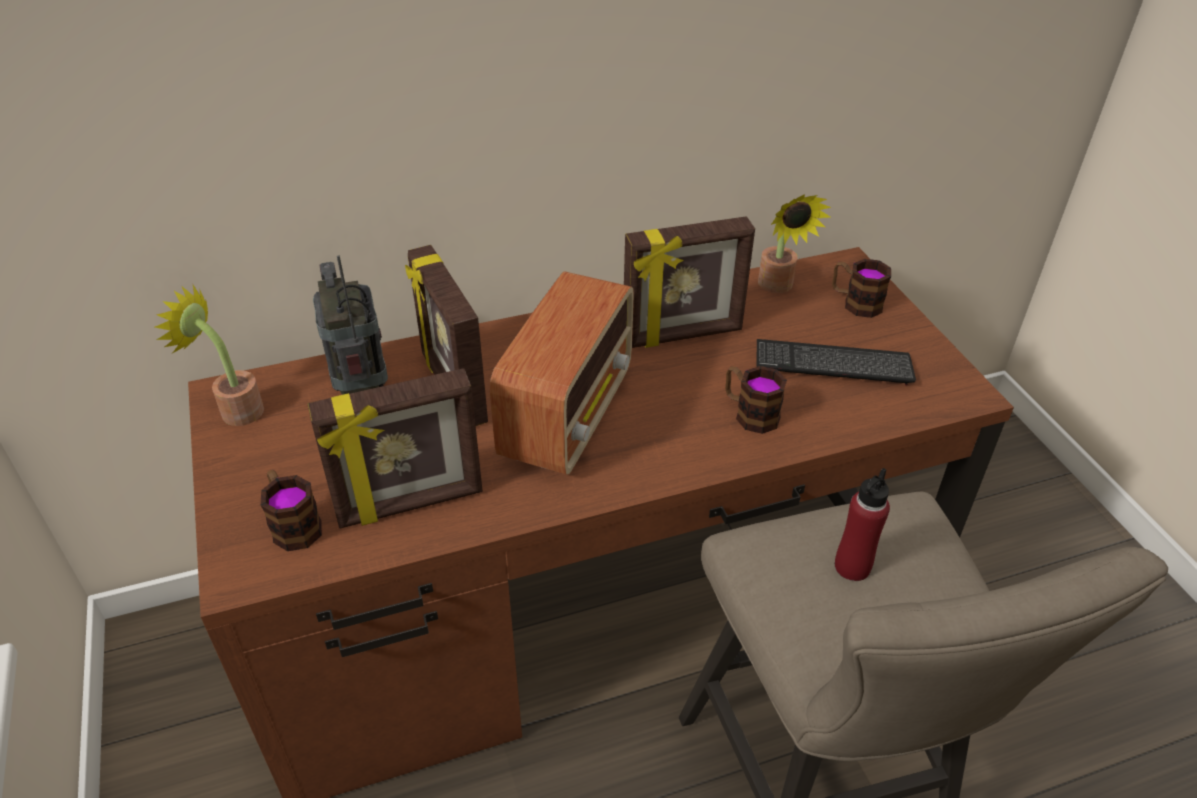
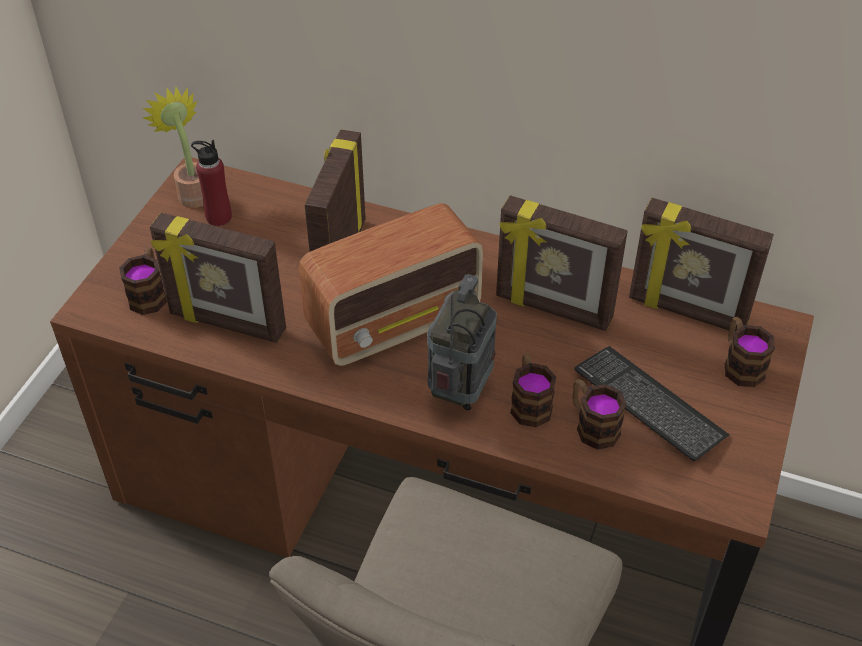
camera: 40 degrees right, 5 degrees up
radio [313,255,388,395] -> radio moved to [427,274,497,410]
potted plant [758,194,832,293] -> picture frame [629,198,774,331]
red bottle [835,468,890,581] -> red bottle moved to [191,140,232,226]
none -> mug [572,379,627,450]

